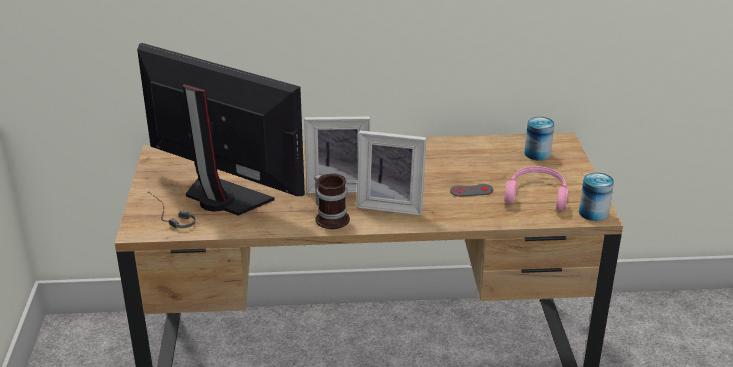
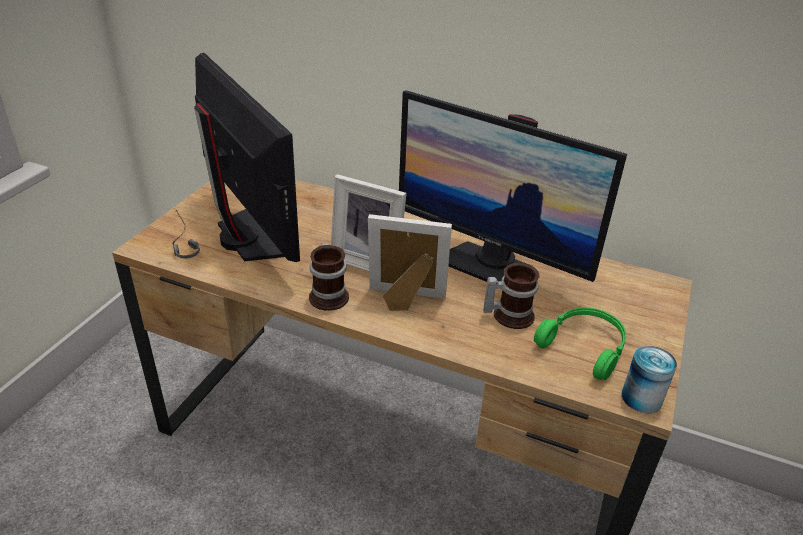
camera: 25 degrees right, 5 degrees up
picture frame [357,130,427,216] -> picture frame turned 150 degrees clockwise [368,214,452,311]
grey game controller [450,184,494,197] -> mug [483,263,539,329]
pink headphones [505,166,568,211] -> green headphones [534,308,626,380]
can [524,117,554,161] -> none
none -> monitor [399,90,627,282]

